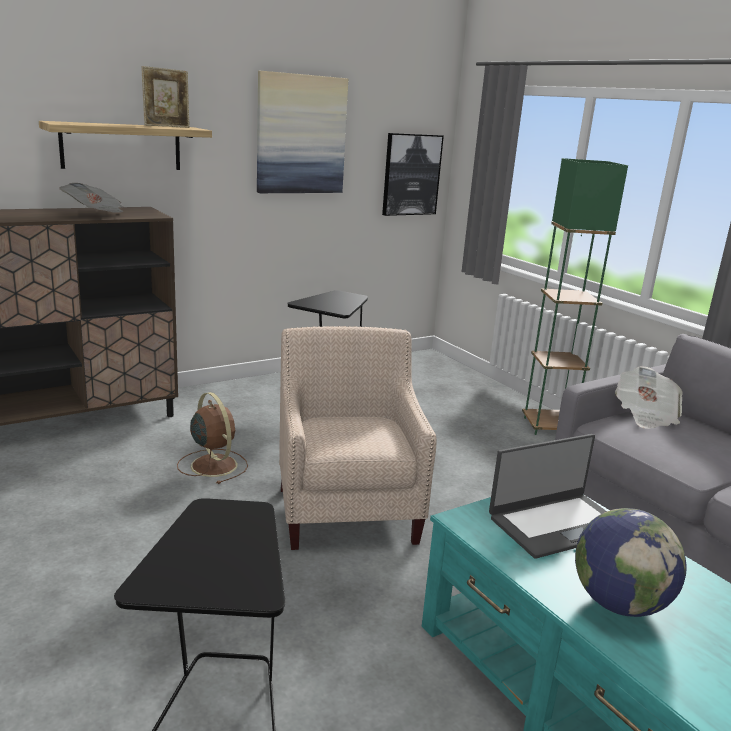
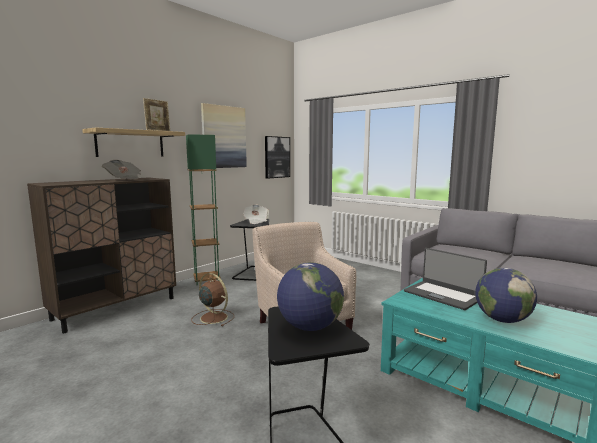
camera: 15 degrees left, 10 degrees down
laptop [489,434,607,559] -> laptop turned 90 degrees clockwise [404,248,487,310]
green floor lamp [522,158,628,435] -> green floor lamp moved to [186,134,221,285]
newspaper [615,366,683,429] -> newspaper moved to [243,204,269,224]
none -> globe [277,262,344,331]

